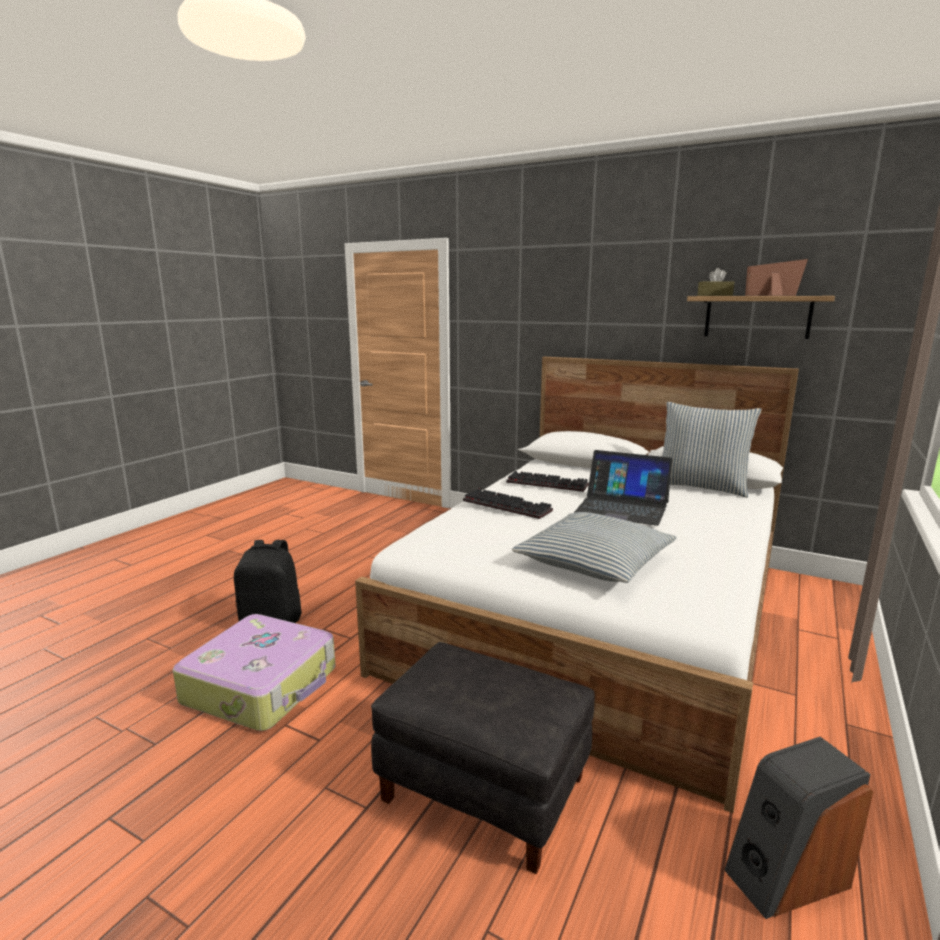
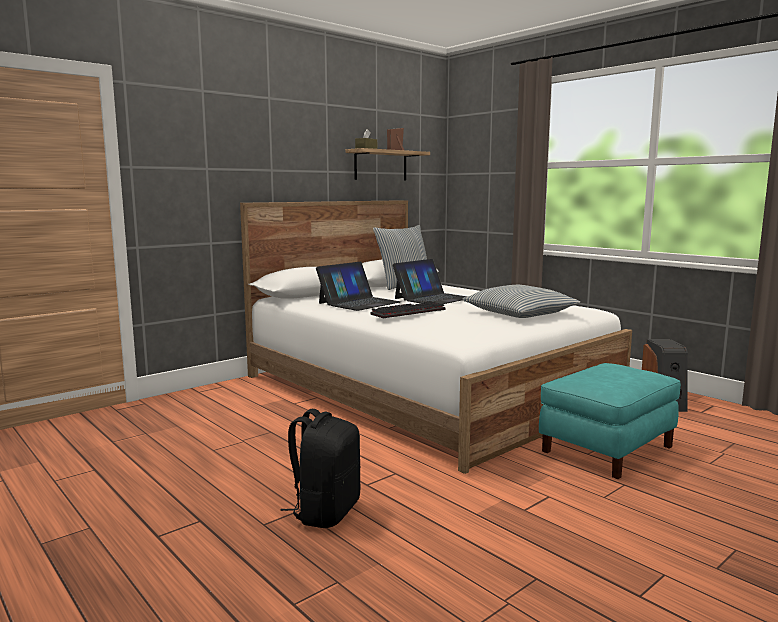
camera: 70 degrees left, 5 degrees down
suitcase [173,614,336,731] -> none
black ottoman [371,642,595,874] -> turquoise ottoman [539,363,681,479]
keyboard [506,471,589,492] -> laptop [316,262,401,311]

